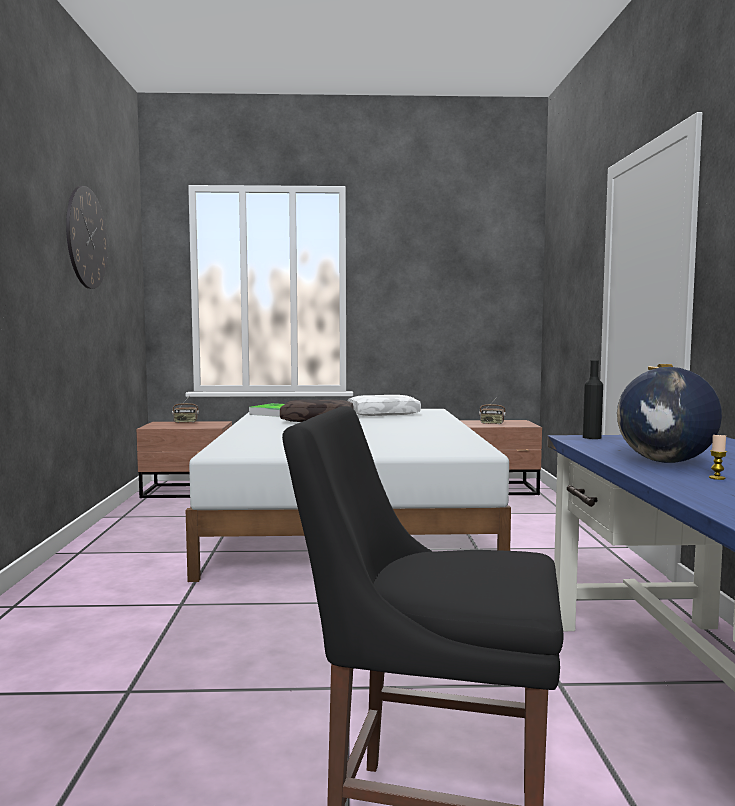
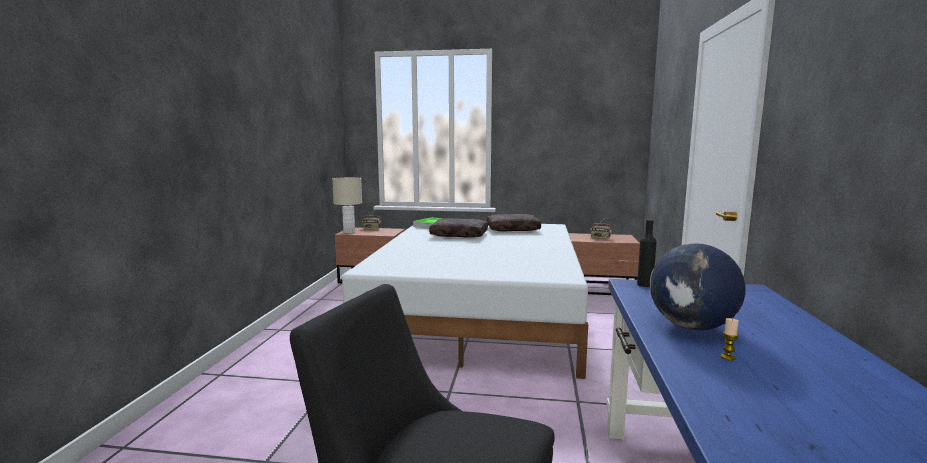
camera: 10 degrees right, 5 degrees up
wall clock [66,186,108,289] -> none
white pillow [348,395,421,416] -> brown pillow [487,214,541,231]
none -> beige table lamp [332,177,362,233]

